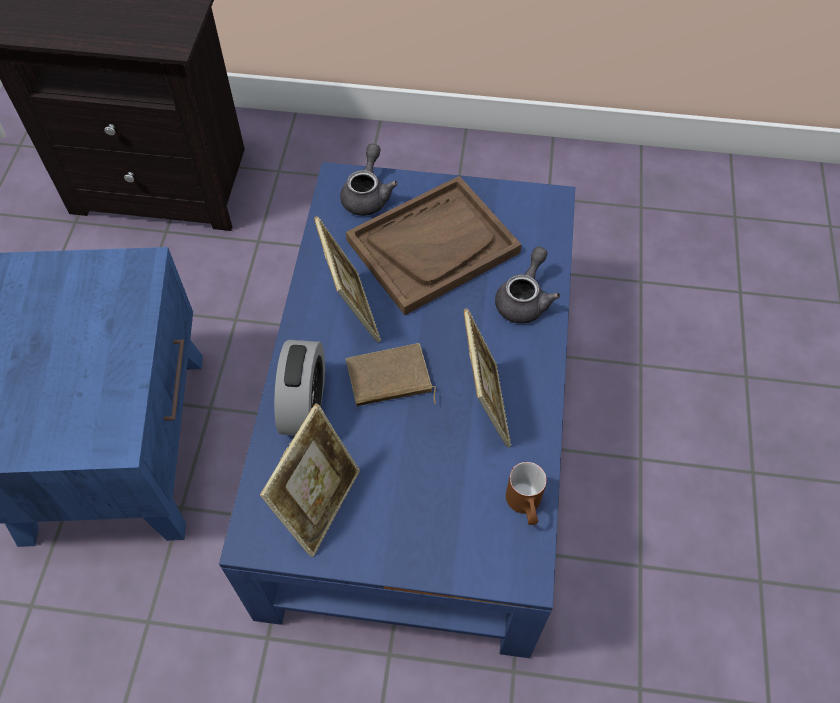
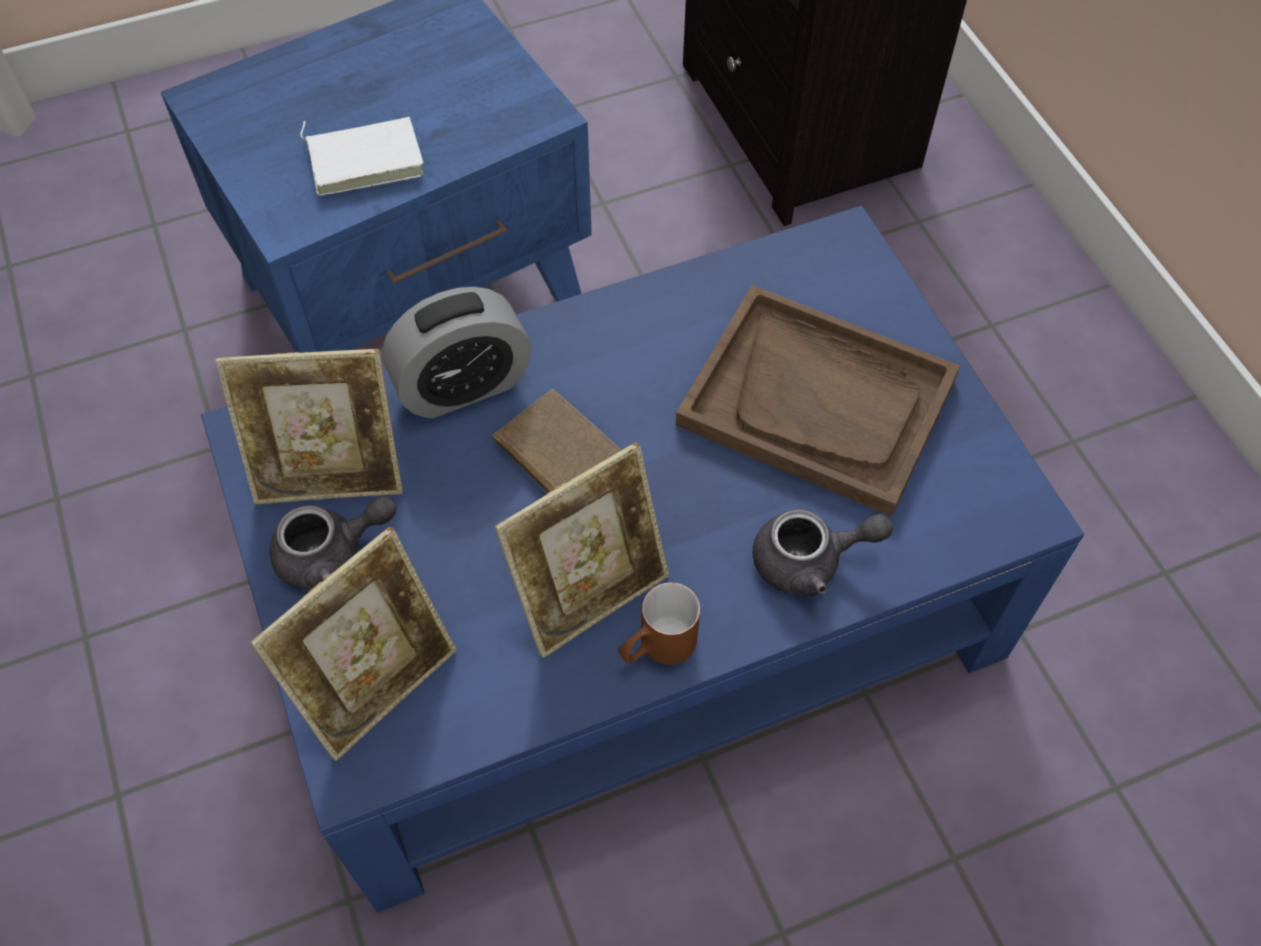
camera: 60 degrees right, 0 degrees up
picture frame [314,216,381,343] -> picture frame moved to [250,527,457,761]
grey teapot [340,143,398,216] -> grey teapot moved to [269,496,397,590]
brown mug [506,462,547,525] -> brown mug moved to [619,582,700,665]
none -> white book [300,117,424,196]

